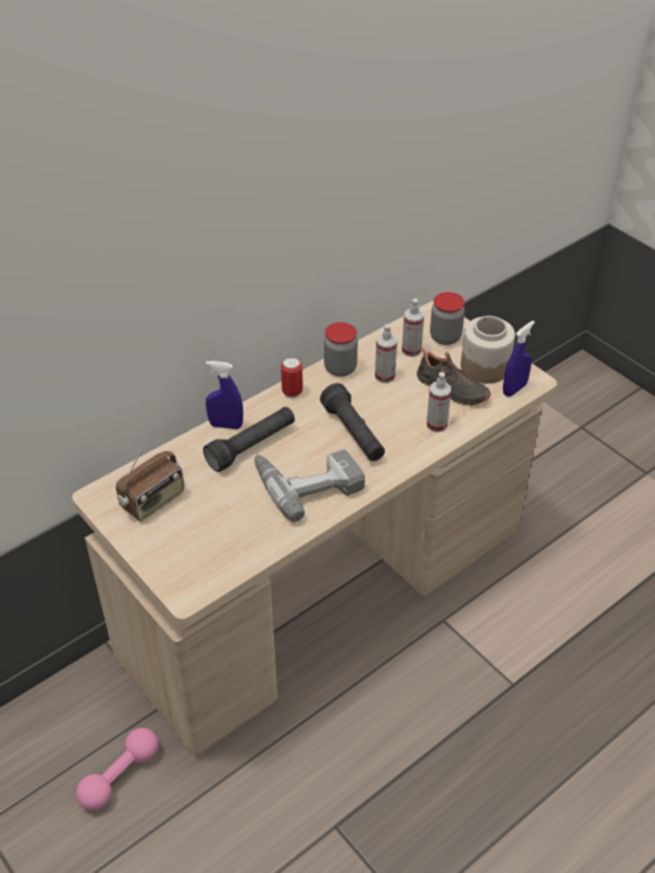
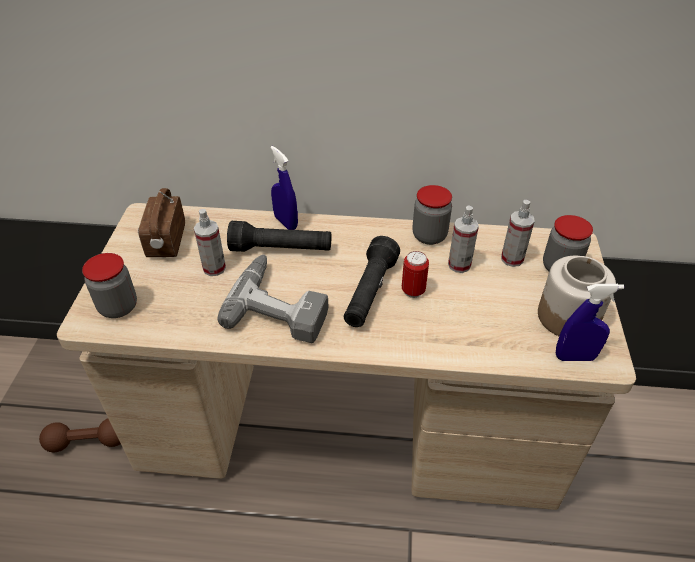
camera: 45 degrees right, 0 degrees up
pink dumbbell [76,728,159,810] -> brown dumbbell [39,418,121,452]
radio [116,439,184,521] -> radio turned 90 degrees clockwise [138,188,185,257]
can [281,357,303,398] -> can moved to [402,251,429,298]
black shoe [417,348,491,405] -> none
spray bottle [427,372,451,432] -> spray bottle moved to [194,209,226,276]
none -> jar [82,253,137,318]

